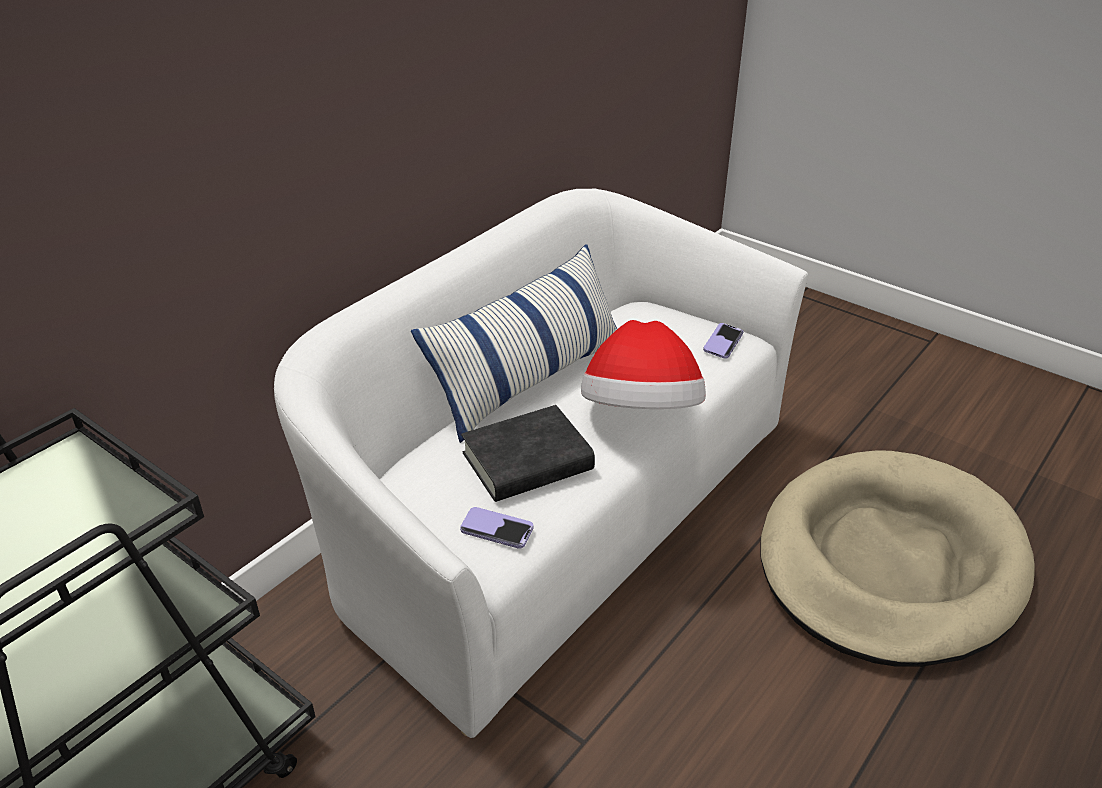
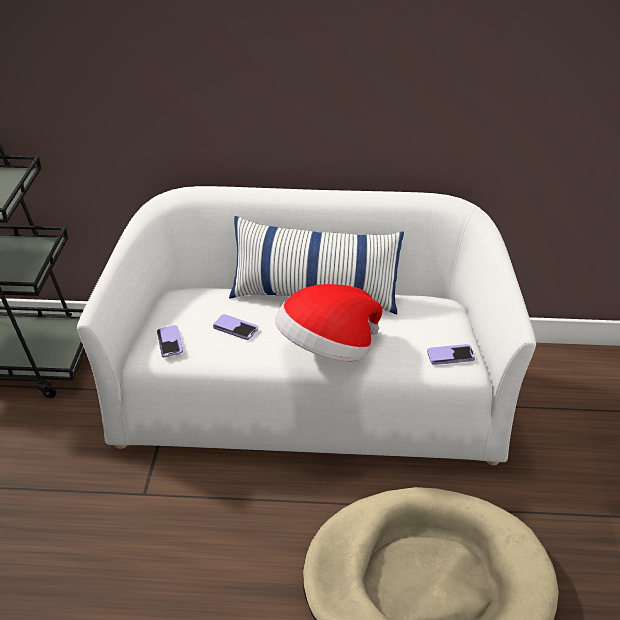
camera: 55 degrees right, 0 degrees up
black book [461,405,595,502] -> phone [213,314,258,340]

